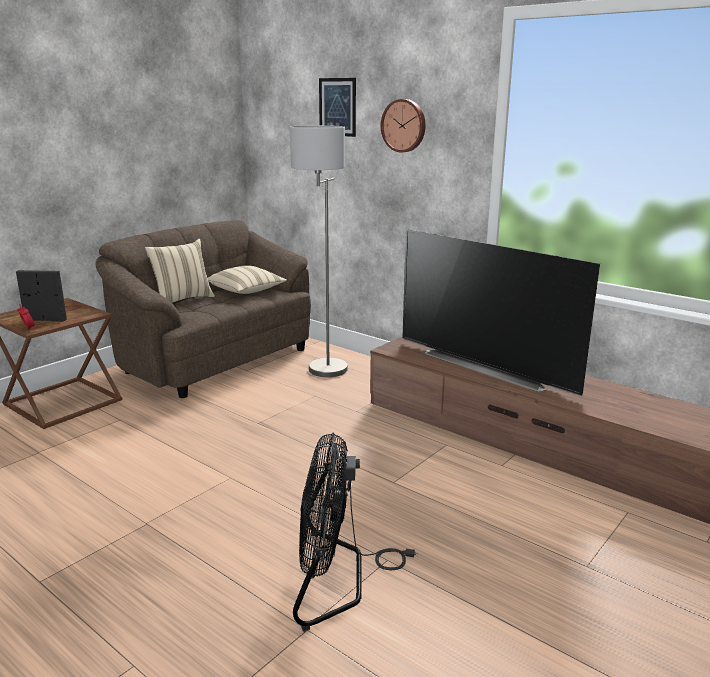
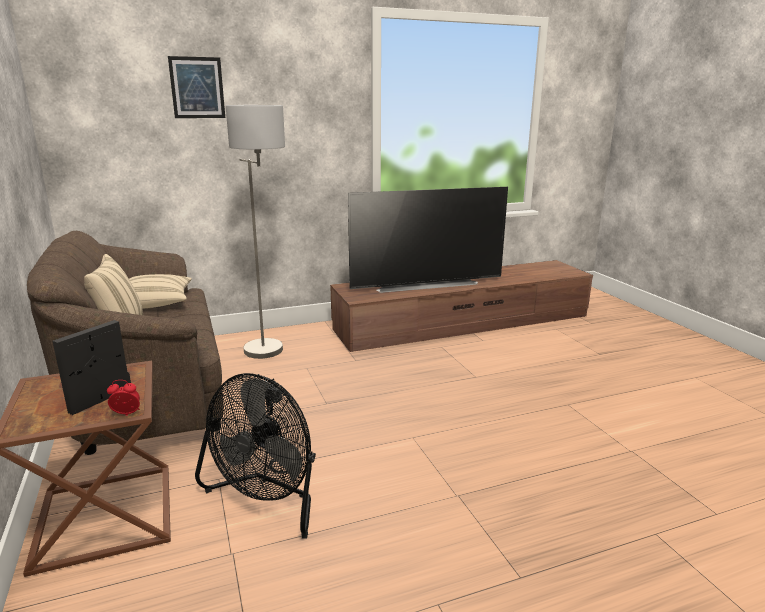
camera: 60 degrees left, 0 degrees up
black fan [293,433,417,632] -> black fan moved to [195,373,316,539]
wall clock [381,99,426,152] -> none

